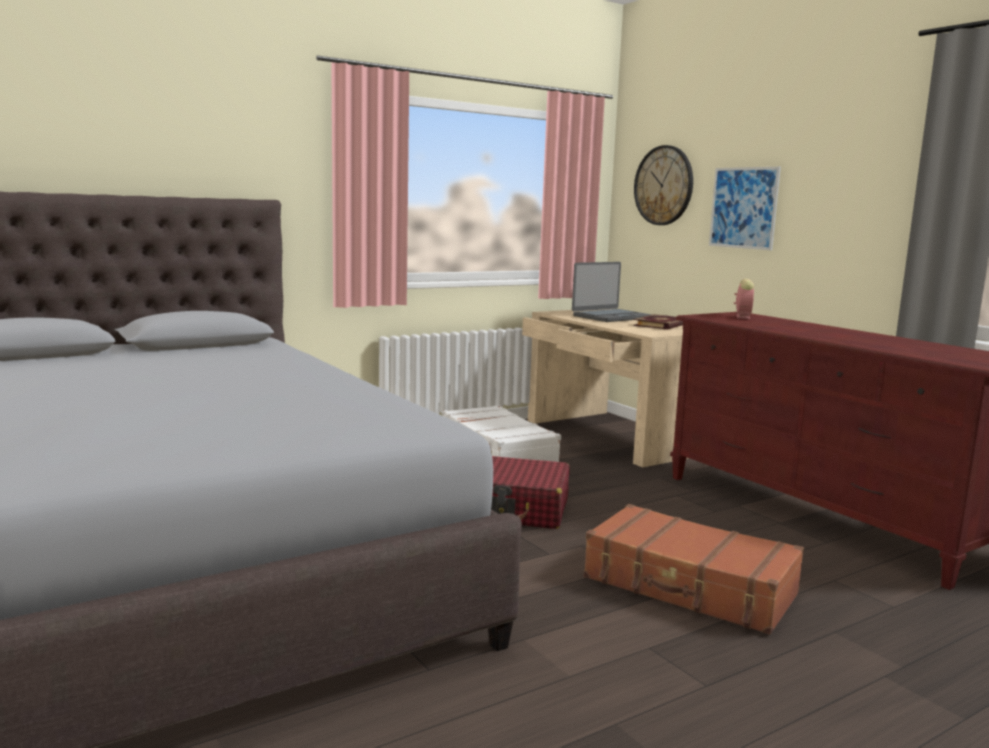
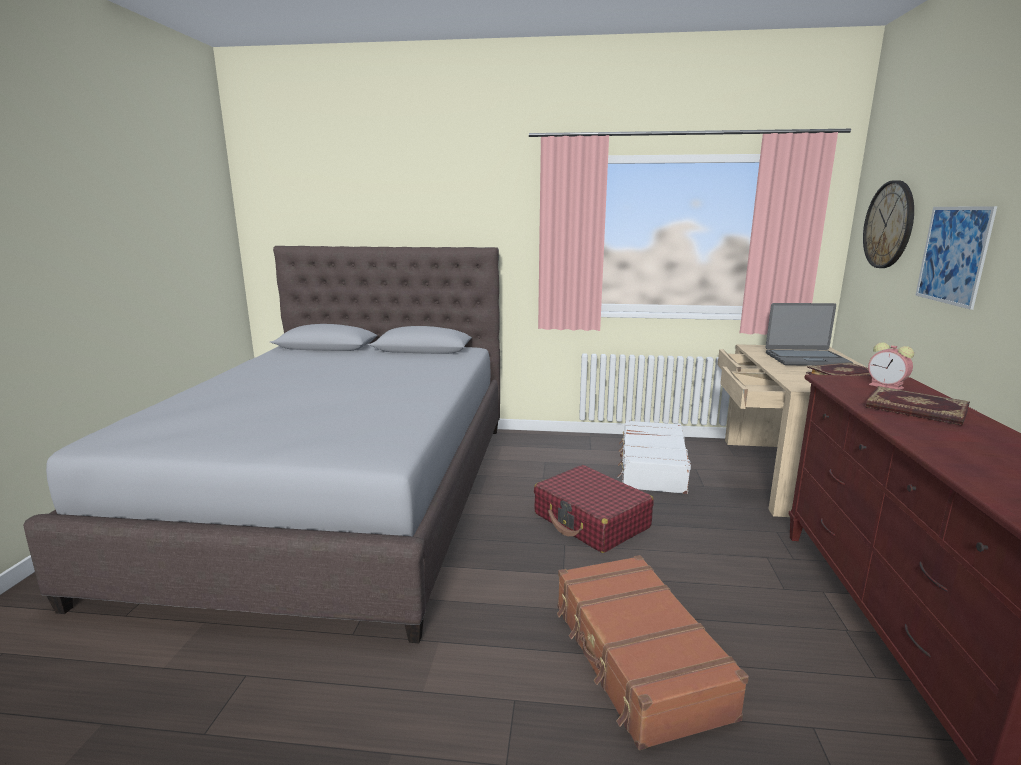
camera: 40 degrees right, 5 degrees up
alarm clock [734,279,754,319] -> alarm clock turned 90 degrees clockwise [868,342,914,390]
none -> book [866,386,970,426]

